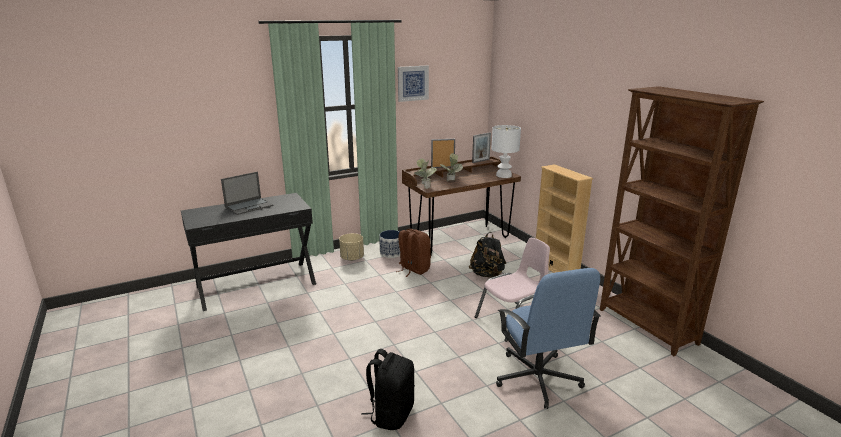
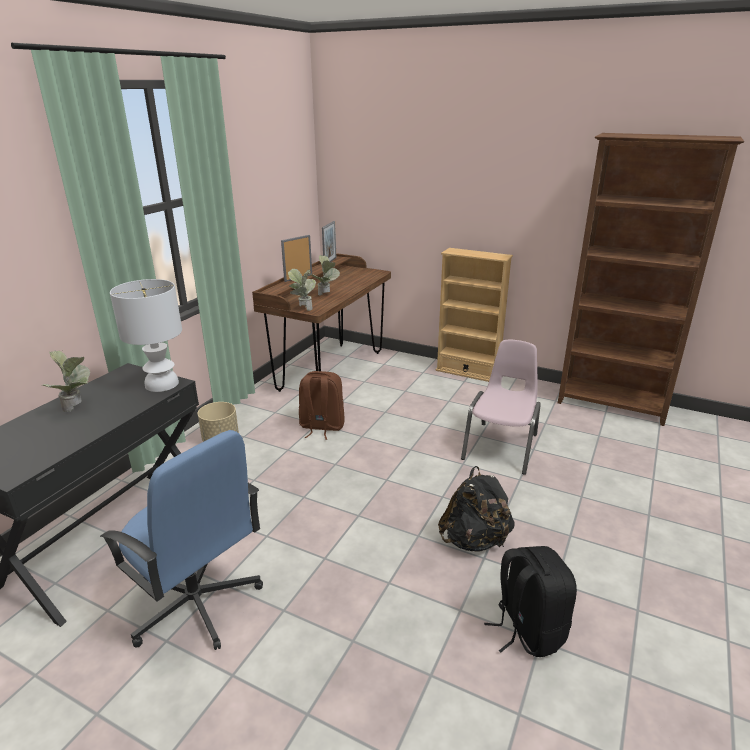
camera: 35 degrees left, 5 degrees up
laptop [221,172,274,215] -> potted plant [42,351,90,412]
planter [379,230,400,258] -> none
picture [398,65,429,102] -> none
black backpack [469,232,506,278] -> black backpack moved to [438,466,514,552]
white table lamp [491,125,521,178] -> white table lamp moved to [110,279,182,392]
blue office chair [496,268,601,409] -> blue office chair moved to [100,430,263,650]

